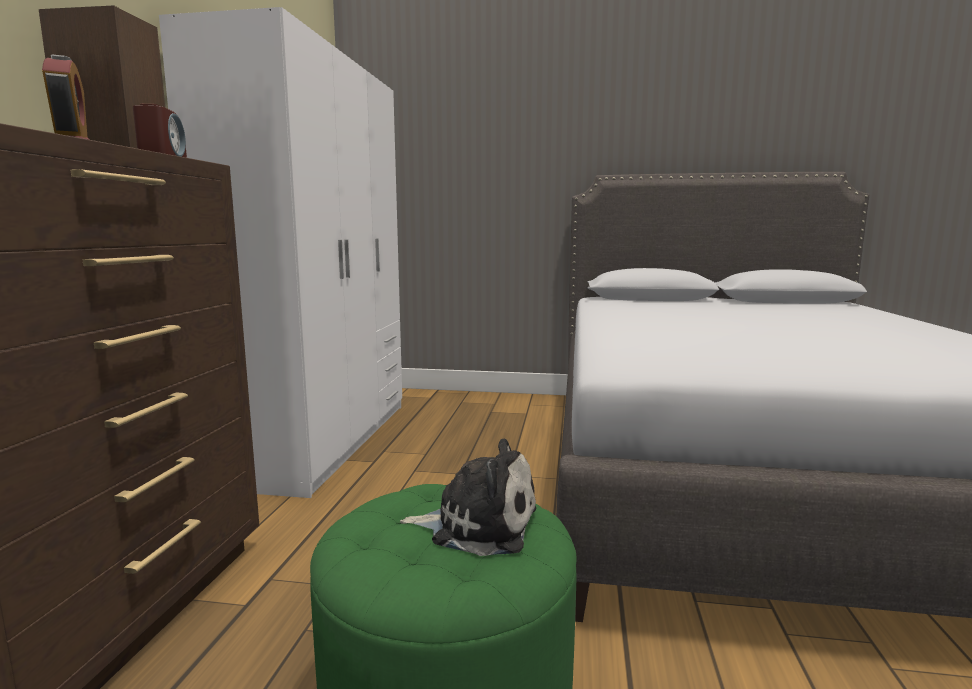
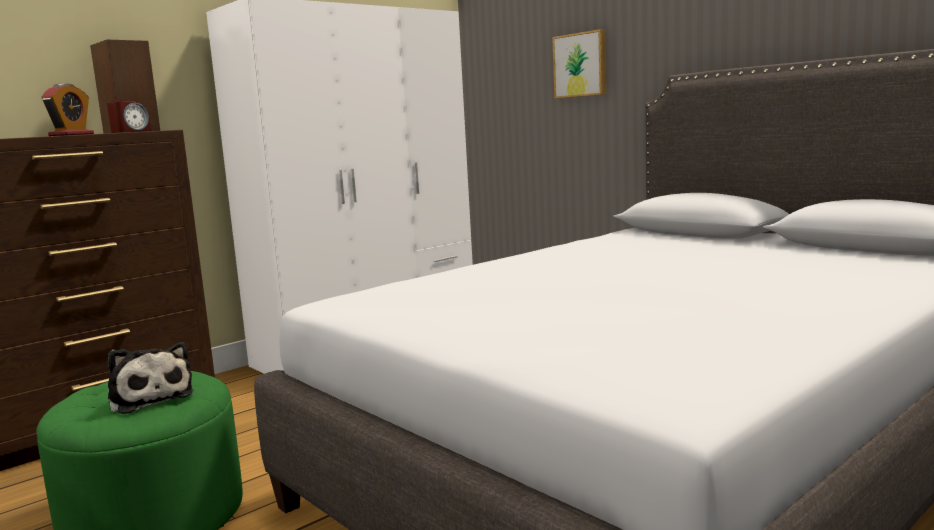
camera: 40 degrees right, 0 degrees up
none -> picture [552,29,606,98]

